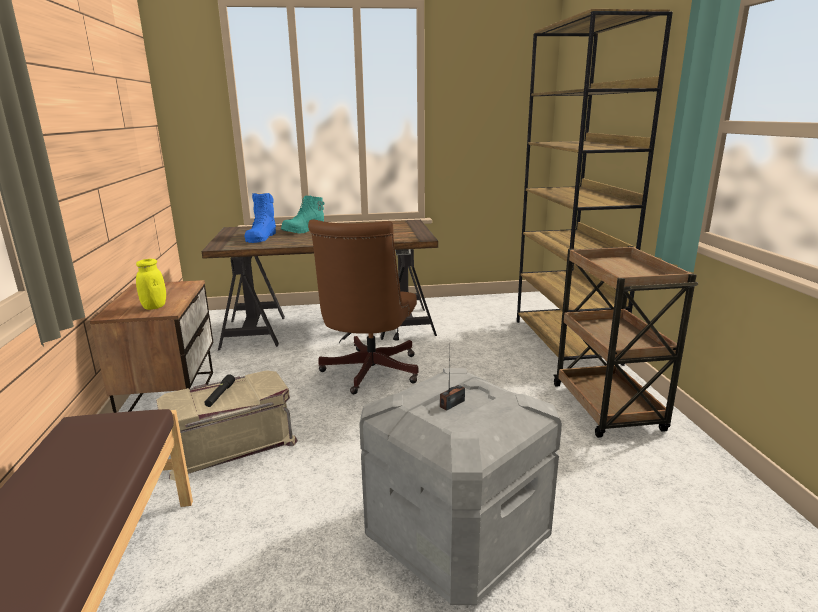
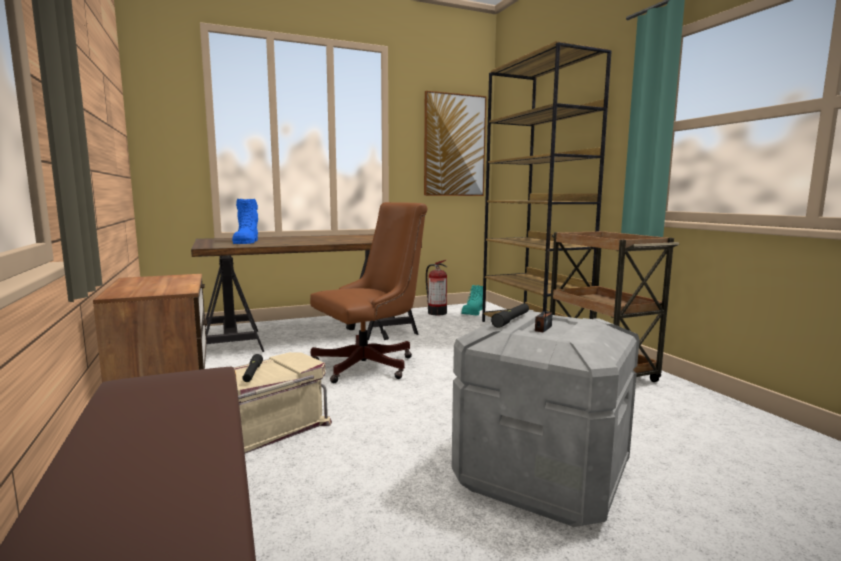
camera: 15 degrees left, 10 degrees down
yellow jar [136,259,166,310] -> none
turquoise boot [281,196,325,234] -> turquoise boot moved to [461,285,483,316]
brown office chair [308,220,419,394] -> brown office chair turned 120 degrees counterclockwise [310,202,428,383]
none -> picture [424,91,486,196]
none -> fire extinguisher [426,260,447,315]
none -> black flashlight [491,303,529,328]

